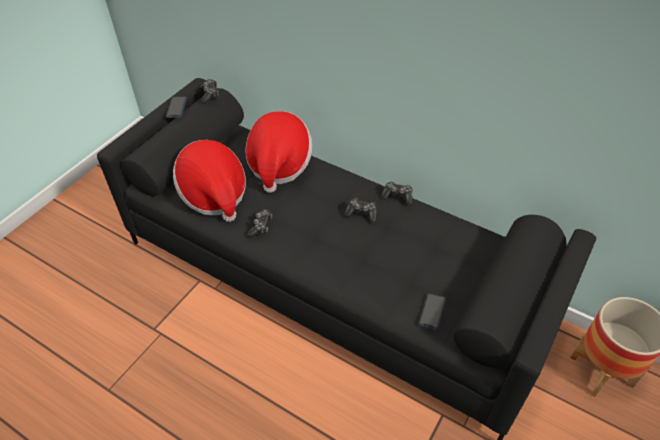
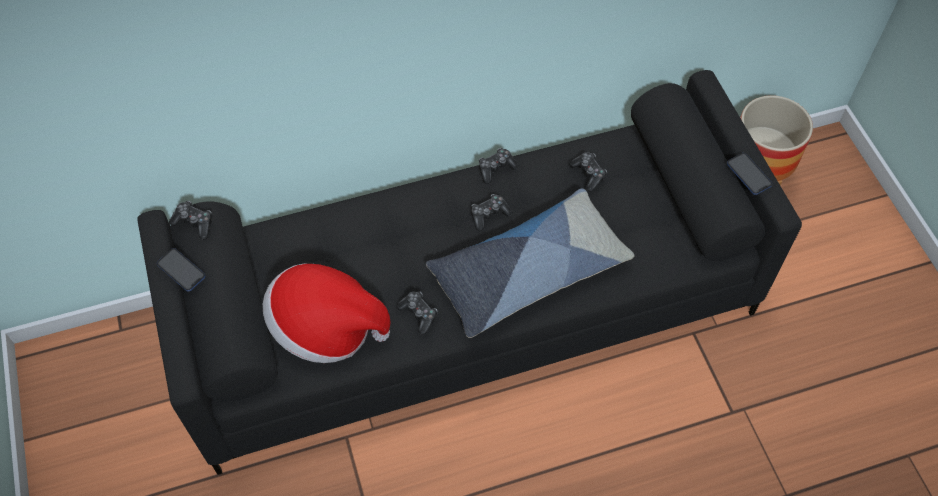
camera: 50 degrees left, 10 degrees up
hat [245,111,312,193] -> none
phone [419,293,446,330] -> phone moved to [727,153,772,195]
none -> pillow [426,189,635,338]
none -> game controller [569,152,607,192]

